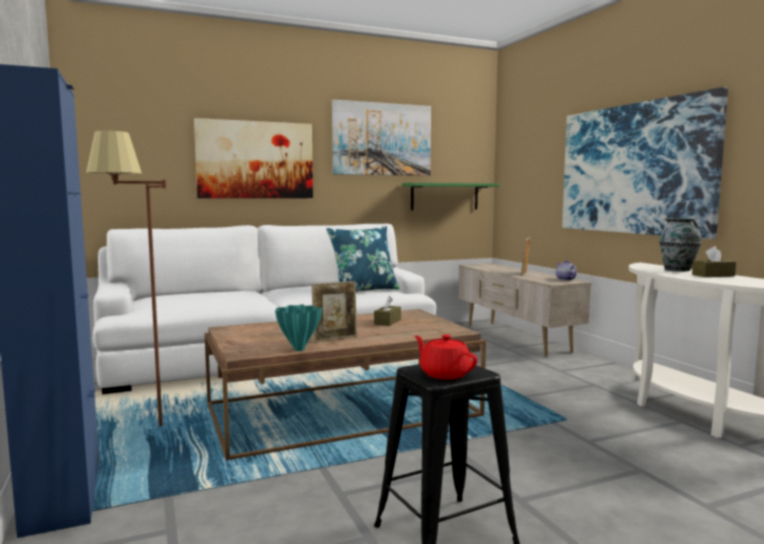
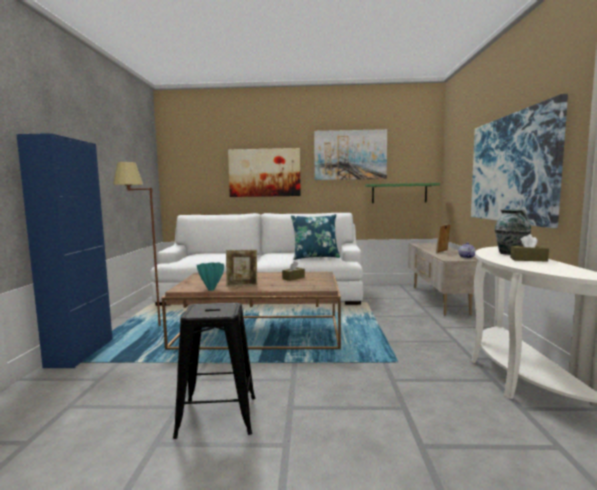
camera: 25 degrees right, 0 degrees up
red teapot [414,334,478,380] -> none

